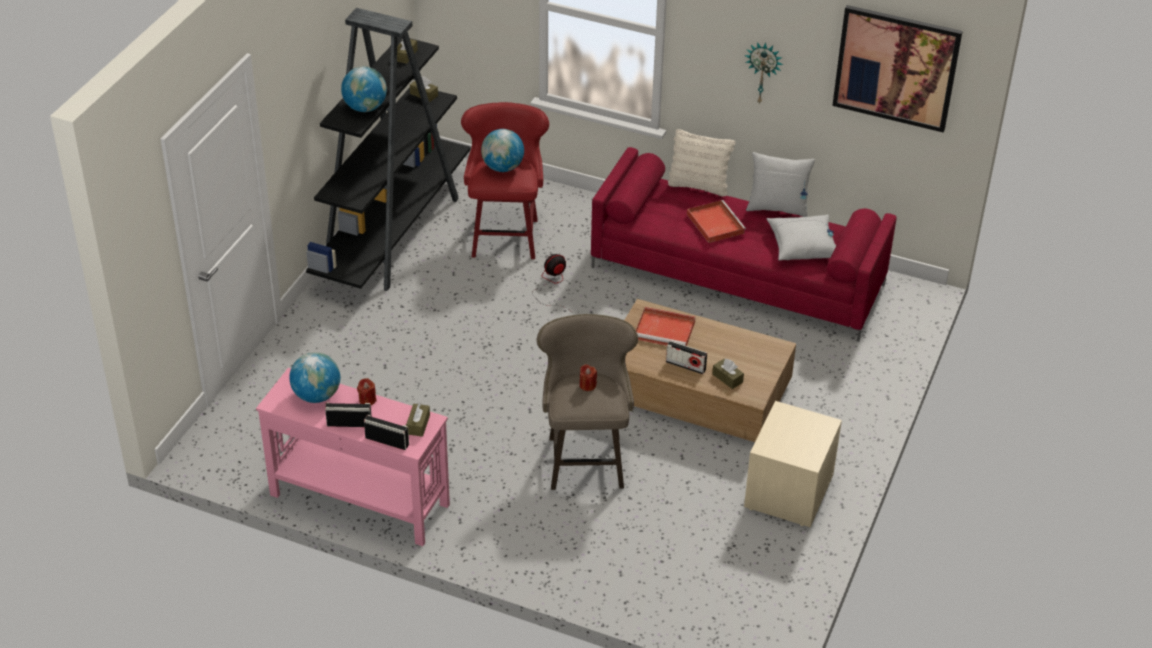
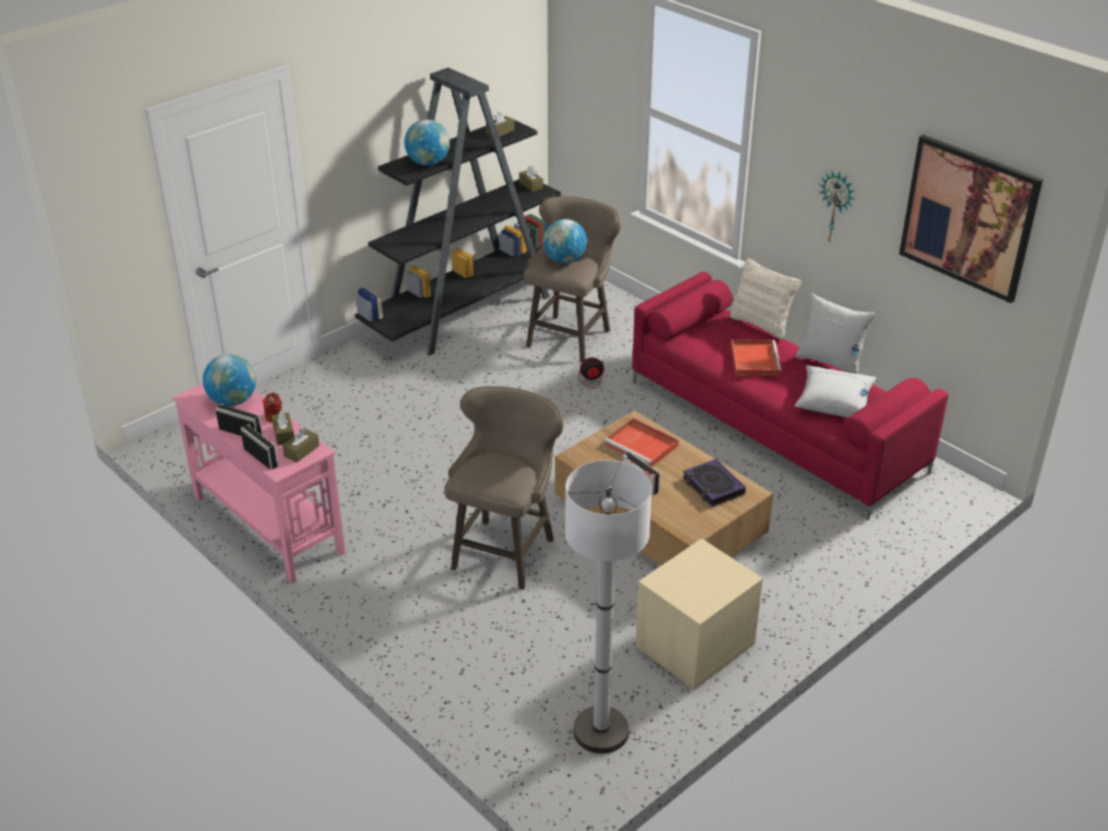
camera: 25 degrees right, 5 degrees down
red stool [461,102,549,259] -> beige stool [524,196,621,362]
red candle [580,364,597,391] -> none
brown tissue box [712,359,744,389] -> brown tissue box moved to [272,410,294,445]
none -> white floor lamp [565,460,652,754]
none -> book [683,459,746,507]

